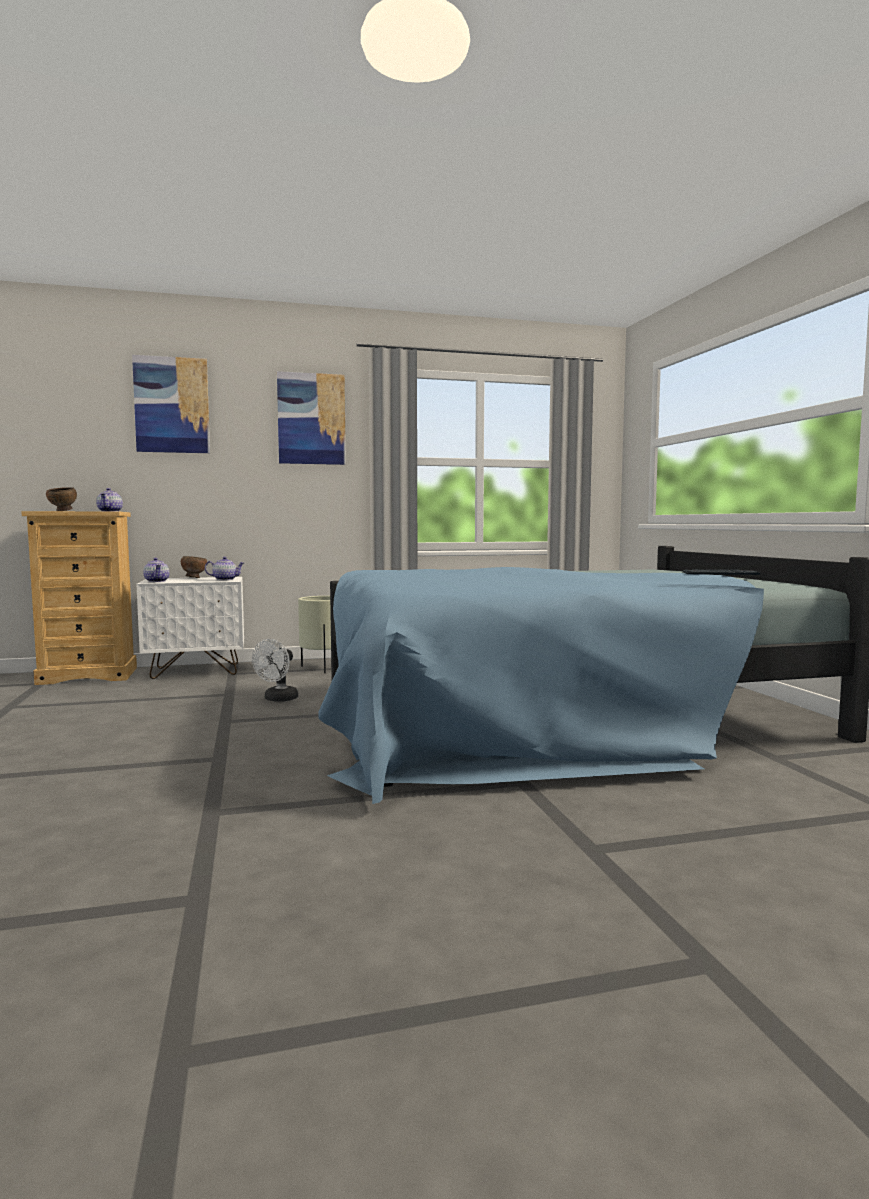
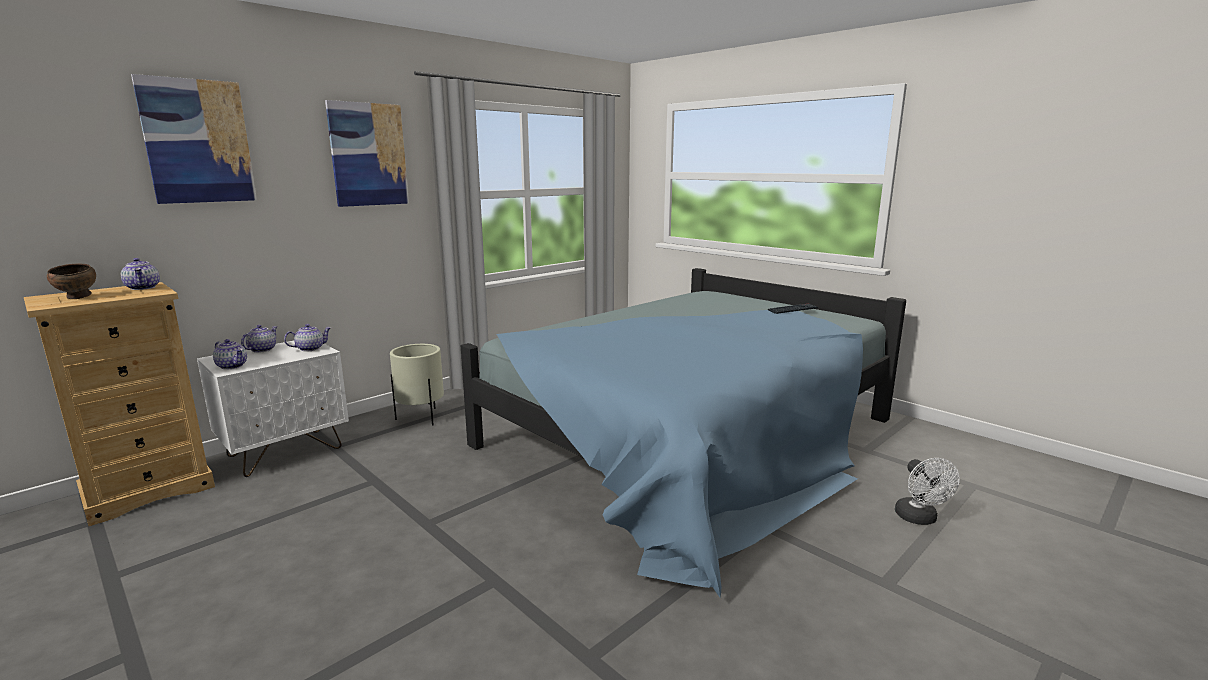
camera: 30 degrees left, 10 degrees up
brown bowl [181,556,207,578] -> teapot [241,325,278,353]
white fan [252,639,298,702] -> white fan moved to [895,458,960,525]

